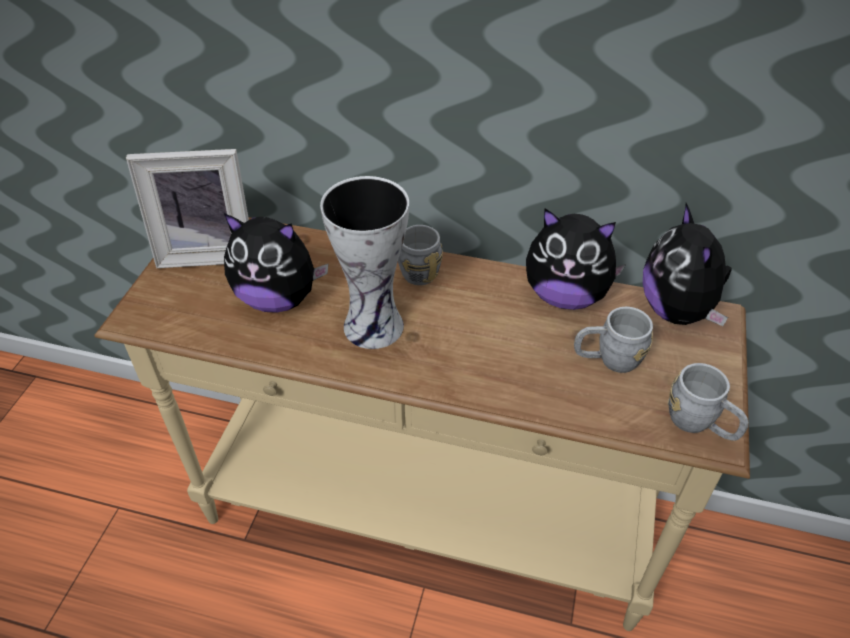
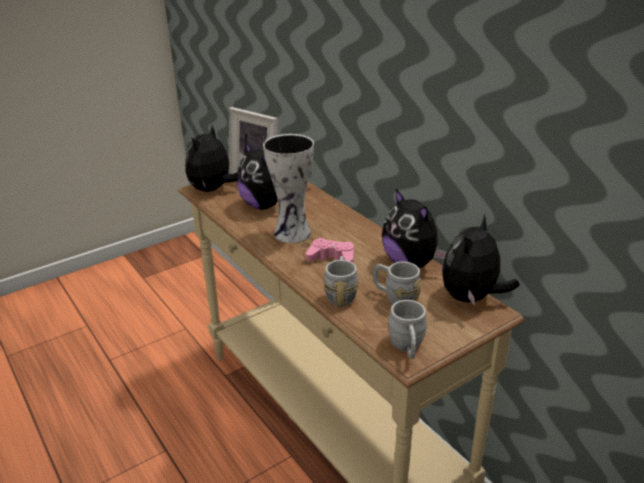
camera: 40 degrees right, 15 degrees down
grey mug [398,225,443,285] -> grey mug moved to [323,256,359,307]
none -> plush toy [185,125,237,192]
none -> pink game controller [306,238,354,263]

